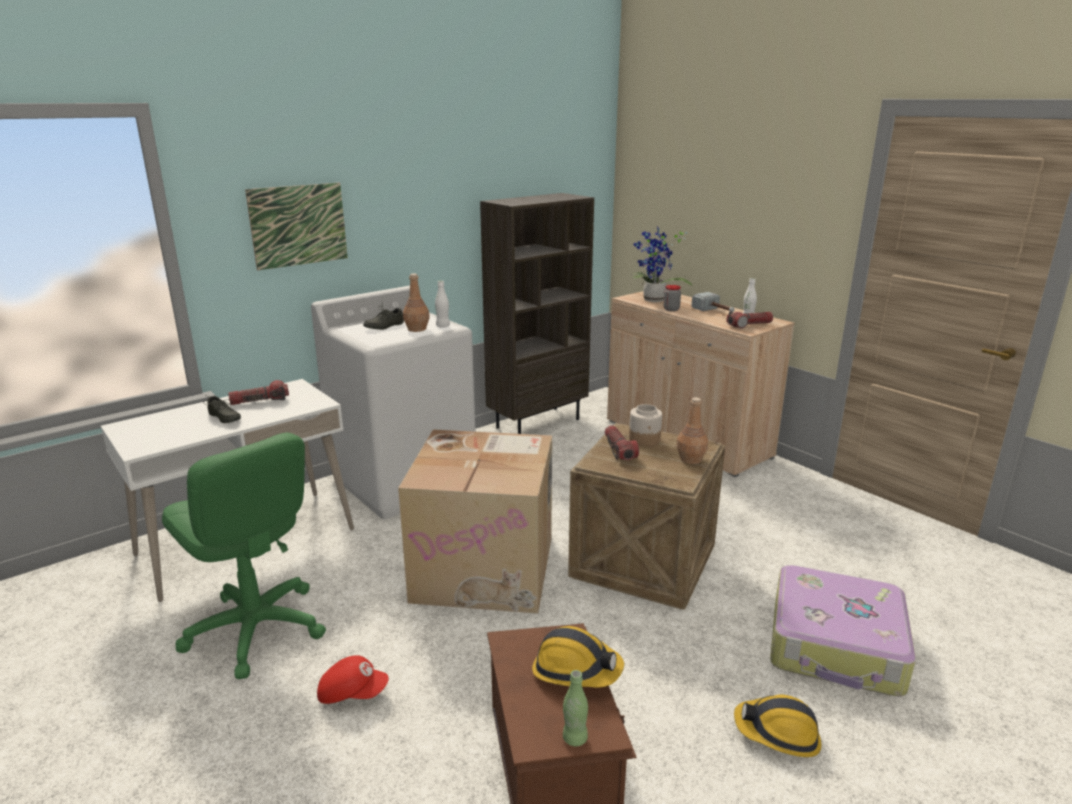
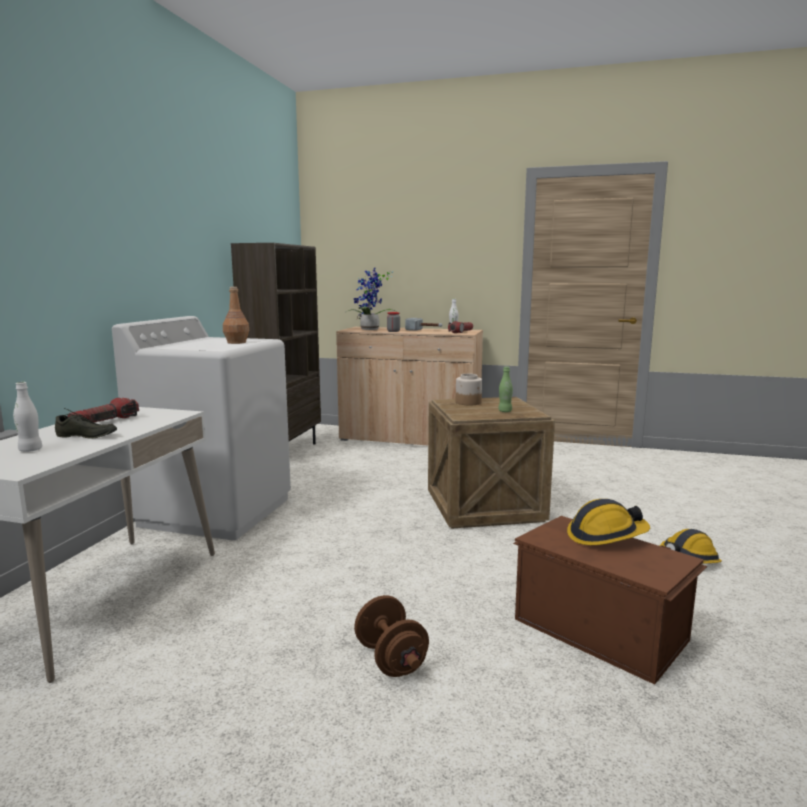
camera: 35 degrees left, 10 degrees down
green office chair [162,433,326,679] -> none
picture [245,183,348,270] -> none
red cap [317,655,389,704] -> brown dumbbell [354,595,429,677]
grey shoe [363,303,404,330] -> none
cardboard box [398,429,552,613] -> none
white bottle [435,281,450,327] -> white bottle moved to [13,382,42,452]
green bottle [563,670,588,746] -> green bottle moved to [498,367,513,412]
flashlight [605,425,639,460] -> none
brown bottle [677,397,708,464] -> none
suitcase [770,565,916,697] -> none

